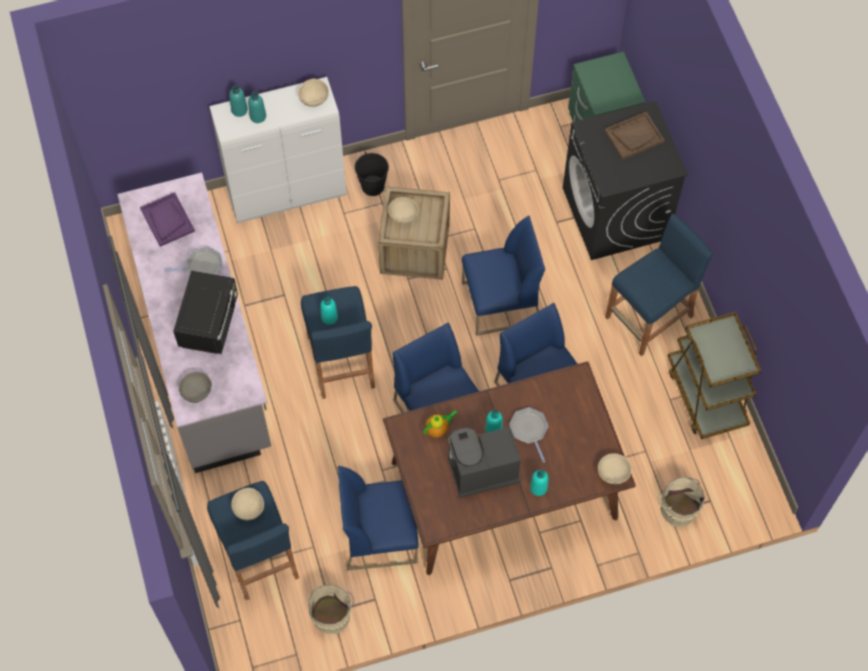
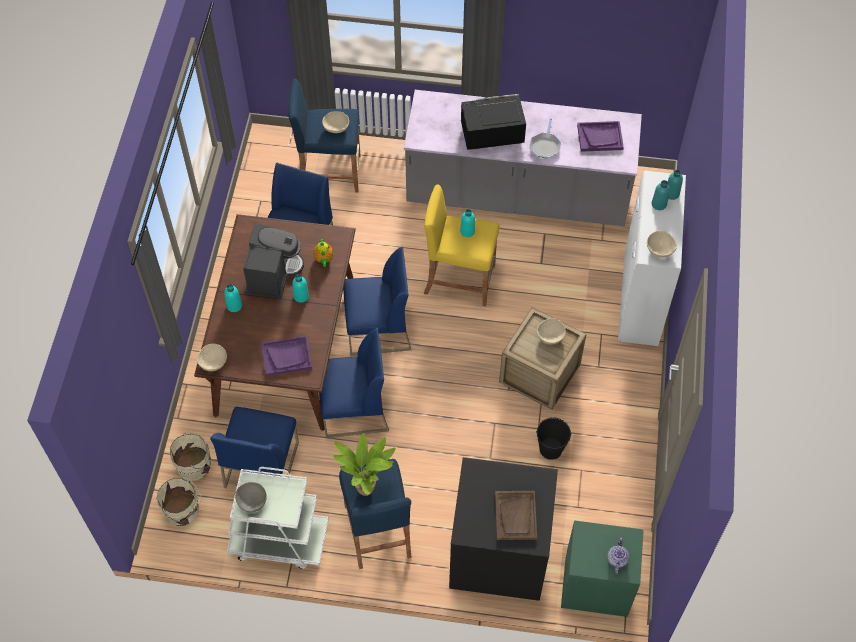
camera: 115 degrees right, 5 degrees down
black microwave [173,270,238,354] -> black microwave turned 135 degrees clockwise [461,94,526,150]
grey bowl [179,372,212,403] -> grey bowl moved to [235,482,267,513]
blue stool [301,286,375,399] -> yellow stool [424,184,500,306]
beige bucket [307,585,354,634] -> beige bucket moved to [156,478,202,526]
black bucket [355,153,389,196] -> black bucket moved to [536,417,572,460]
blue chair [462,216,545,336] -> blue chair moved to [210,407,299,488]
frying pan [509,407,548,463] -> none
brown cart [668,312,761,439] -> white cart [227,467,329,569]
none -> purple tray [261,336,312,376]
none -> potted plant [333,433,396,496]
none -> teapot [607,537,629,573]

